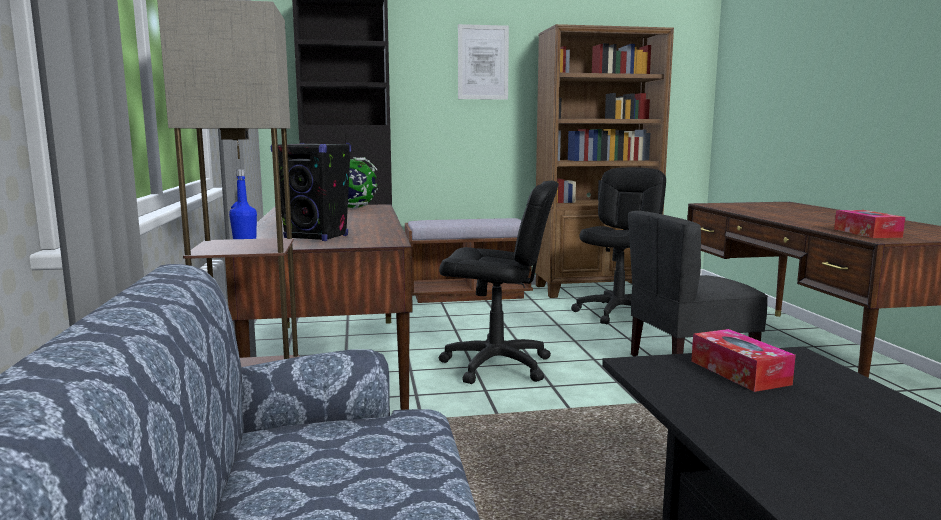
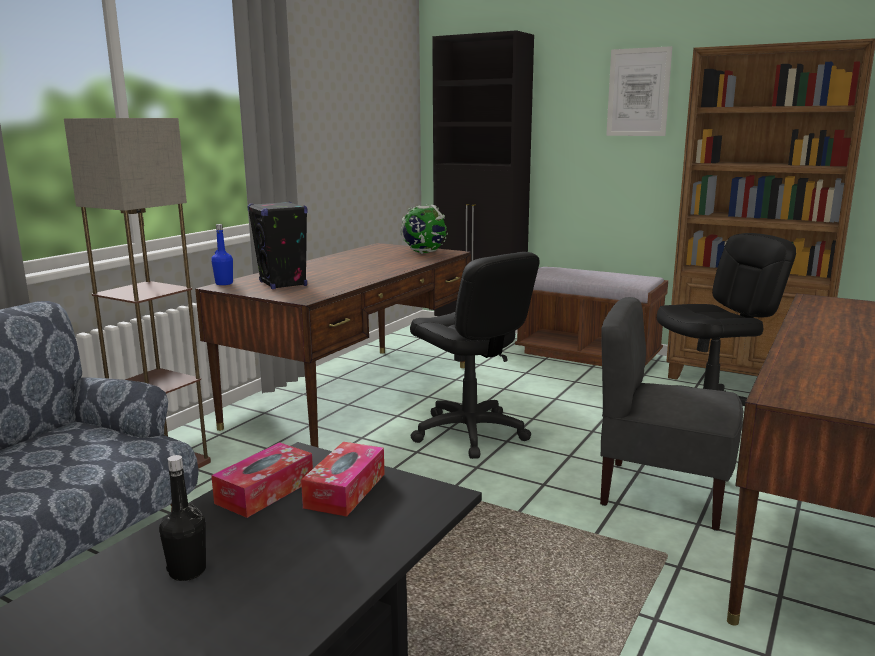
camera: 40 degrees right, 5 degrees up
tissue box [834,210,905,238] -> tissue box moved to [211,442,313,518]
none -> black bottle [159,455,206,581]

